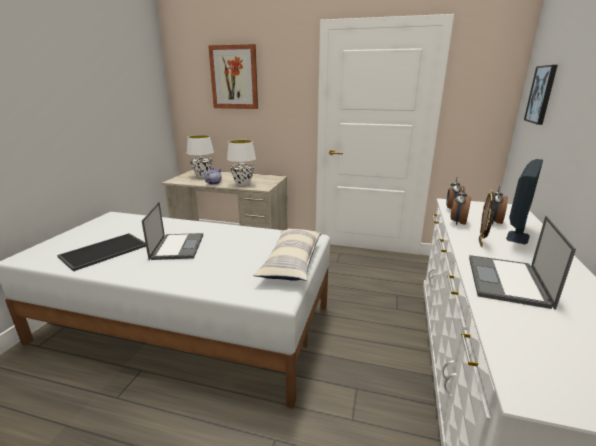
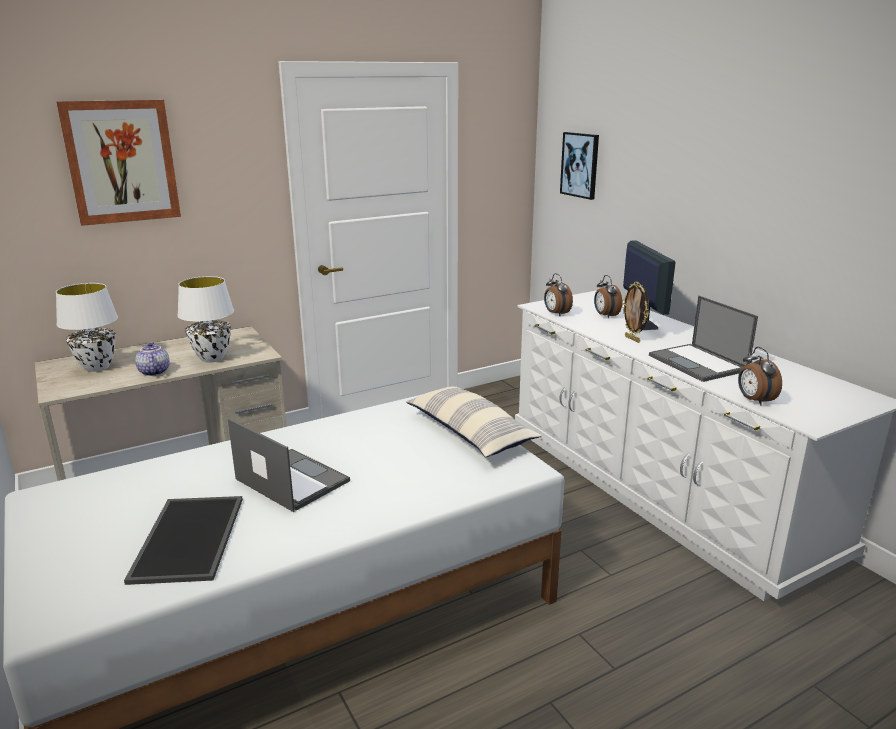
camera: 45 degrees left, 0 degrees up
alarm clock [450,186,471,225] -> alarm clock moved to [738,347,782,405]

